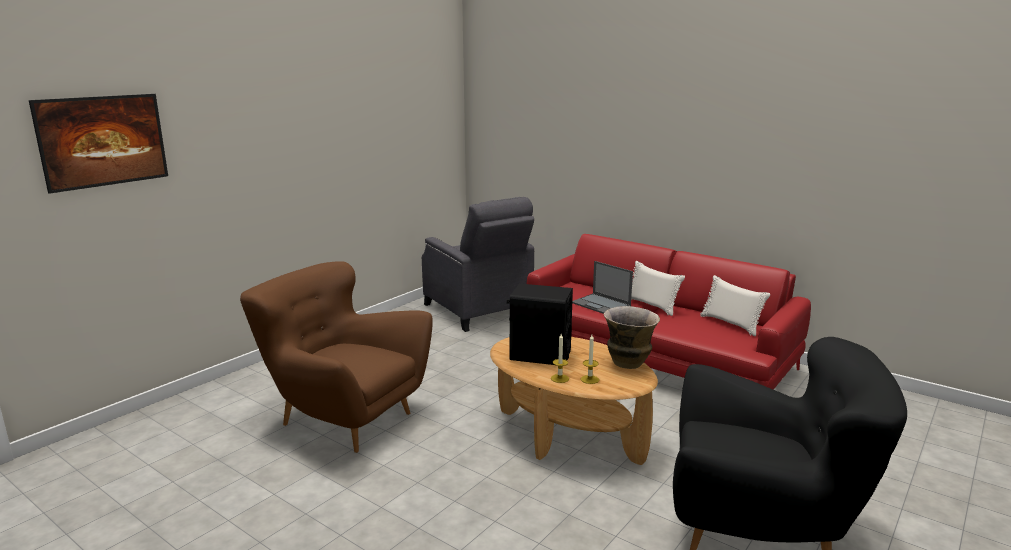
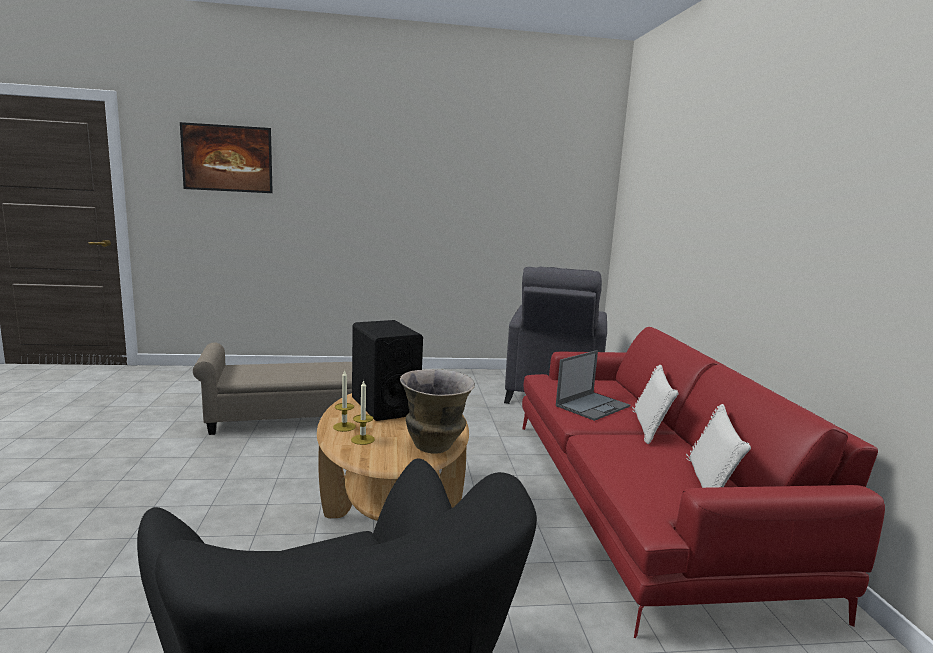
camera: 45 degrees right, 5 degrees down
brown armchair [240,261,433,453] -> beige ottoman [193,342,352,435]
laptop [572,261,633,314] -> laptop turned 135 degrees counterclockwise [556,350,630,421]

